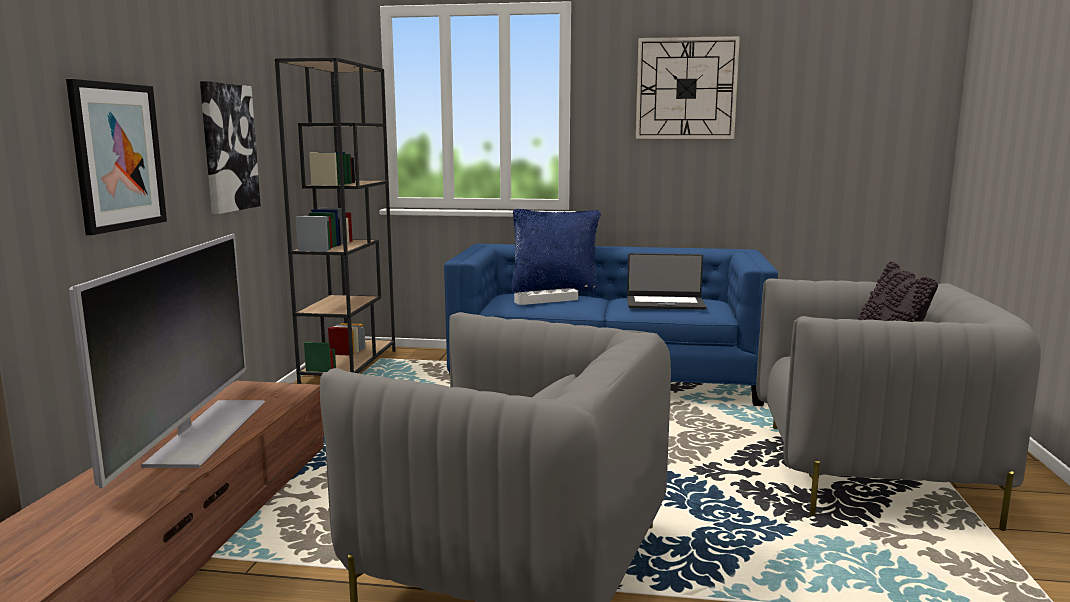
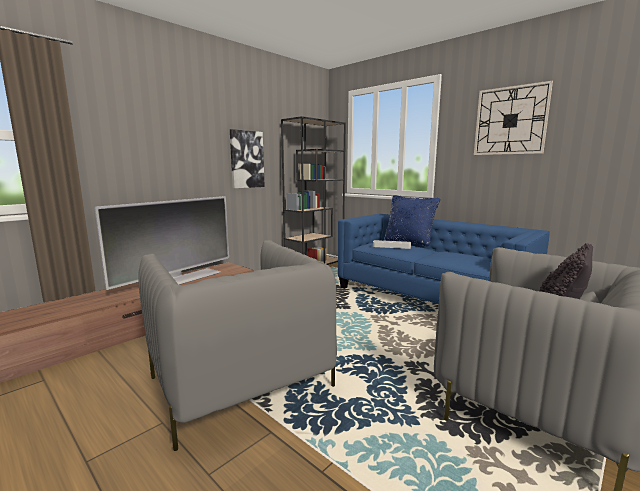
camera: 35 degrees right, 0 degrees up
picture [66,79,167,235] -> none
laptop [627,253,707,310] -> none

